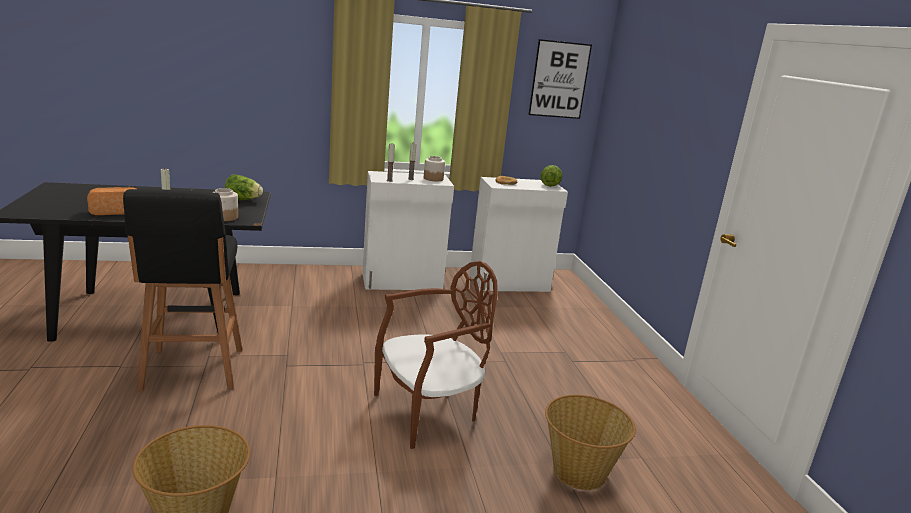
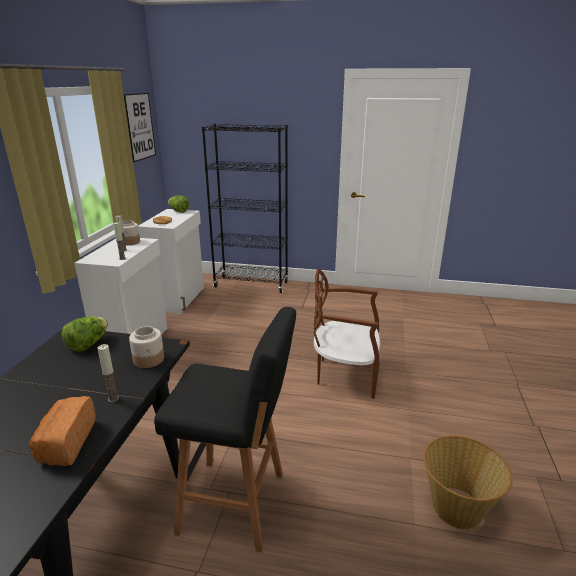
camera: 65 degrees left, 5 degrees up
brown chair [374,261,498,449] -> brown chair turned 75 degrees counterclockwise [314,269,380,399]
basket [545,395,636,490] -> none
none -> black bookcase [202,124,288,293]

